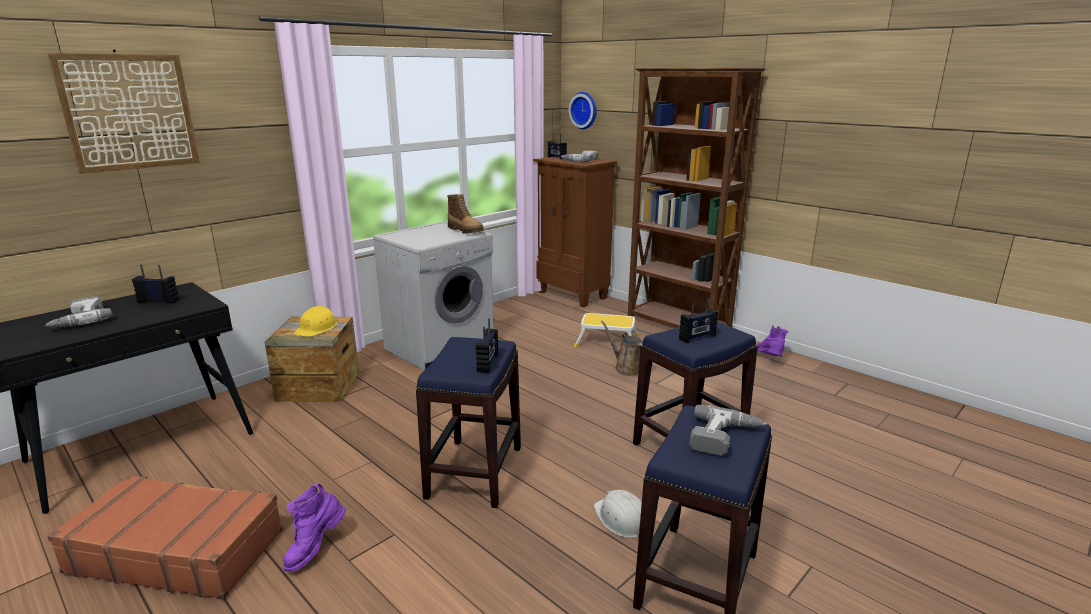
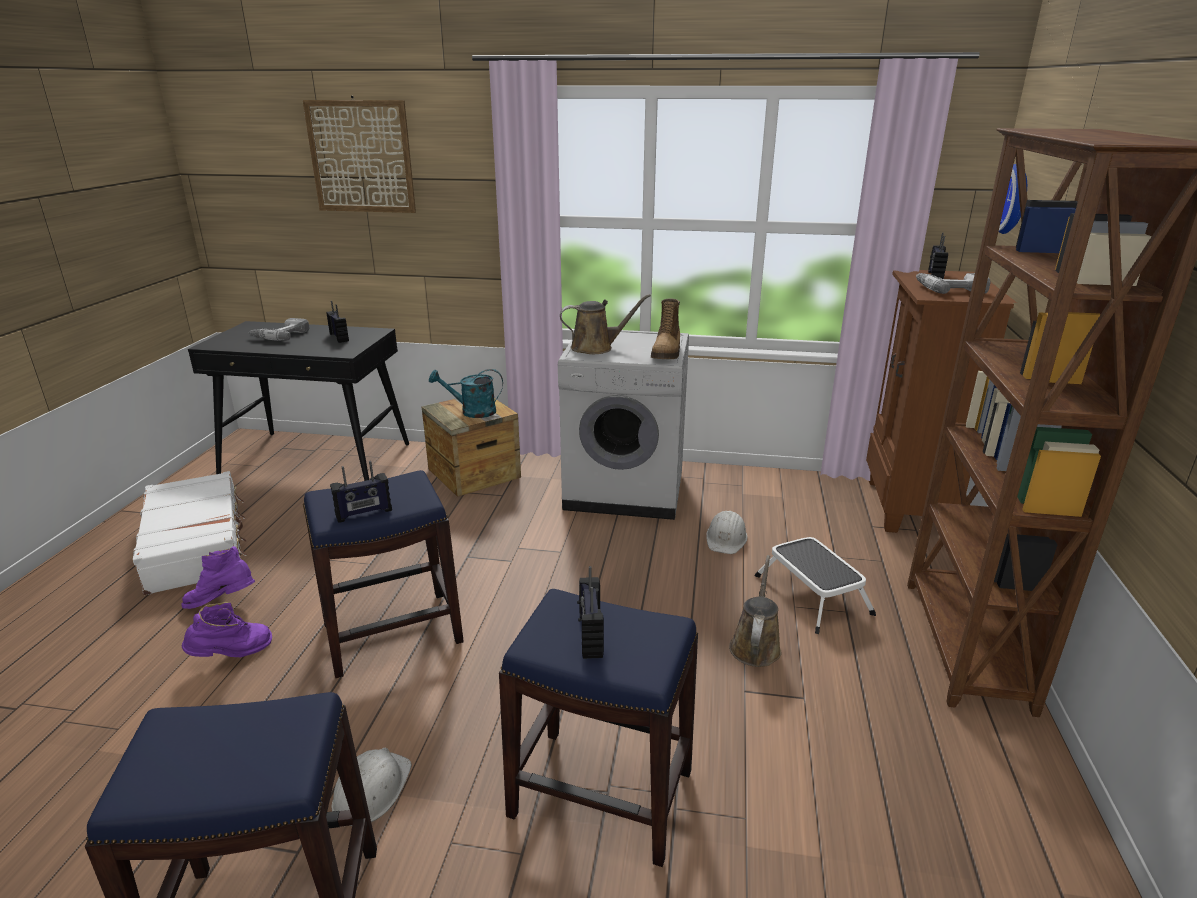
camera: 55 degrees right, 5 degrees up
brown suitcase [47,475,283,600] -> white suitcase [133,471,247,595]
yellow hard hat [294,306,337,337] -> turquoise watering can [429,369,503,418]
yellow step ladder [574,313,640,347] -> black step ladder [755,537,876,634]
radio [679,298,718,343] -> radio turned 60 degrees clockwise [577,566,604,659]
power drill [689,405,766,456] -> none
purple boot [757,325,788,357] -> purple boot moved to [182,602,272,657]
none -> brown watering can [560,294,651,354]
none -> white hard hat [706,511,747,554]

